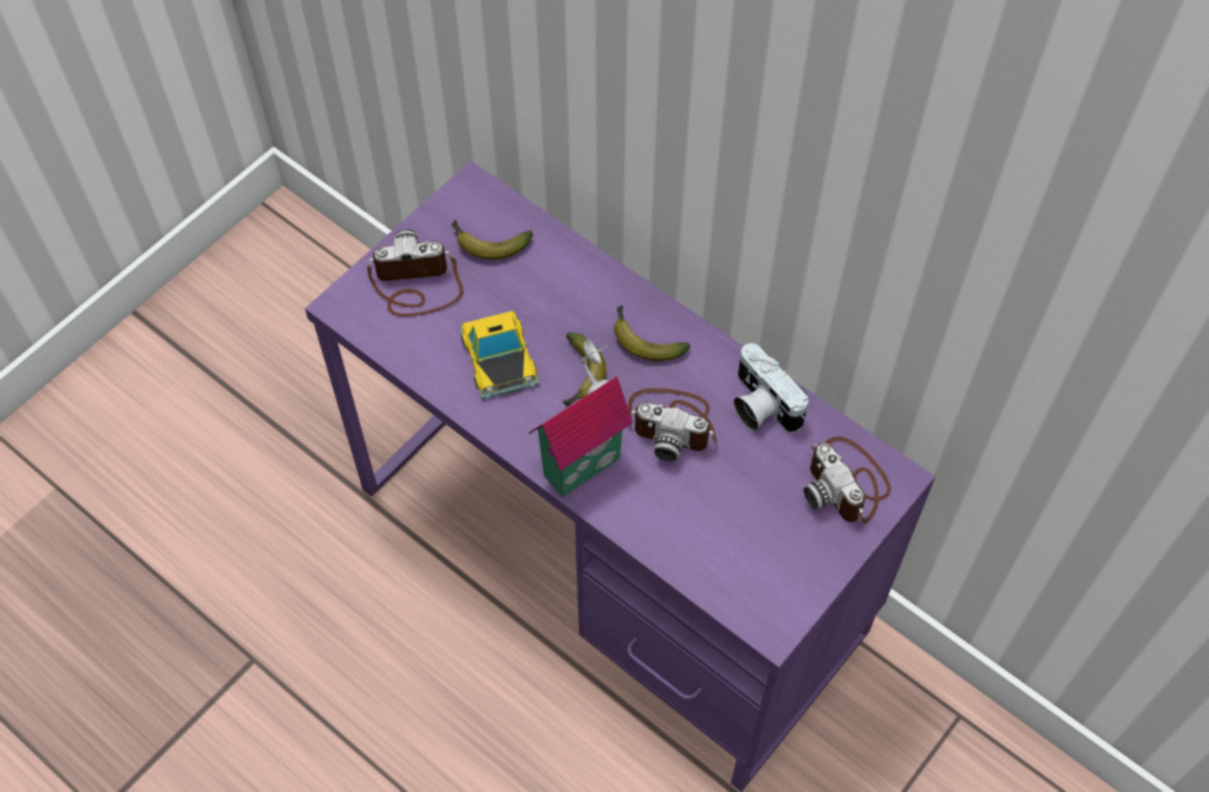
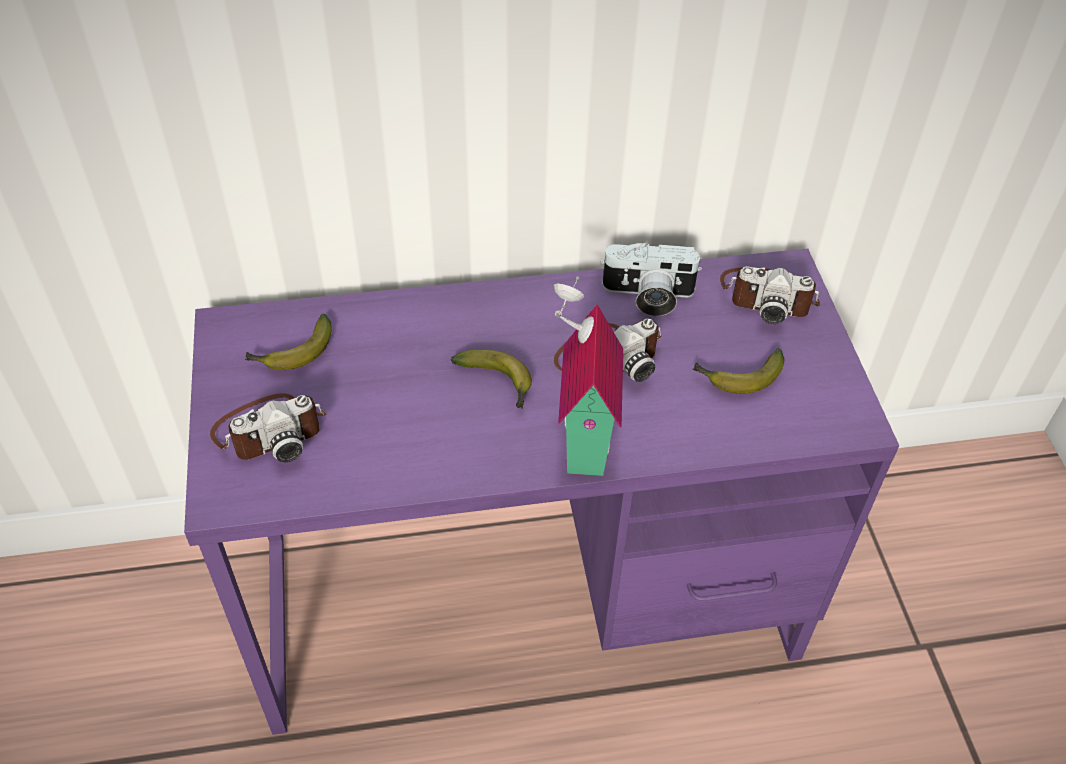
camera: 50 degrees left, 10 degrees down
camera [367,229,463,317] -> camera turned 150 degrees counterclockwise [210,393,326,462]
toy car [459,311,540,400] -> none
banana [614,305,690,361] -> banana moved to [693,348,784,394]

